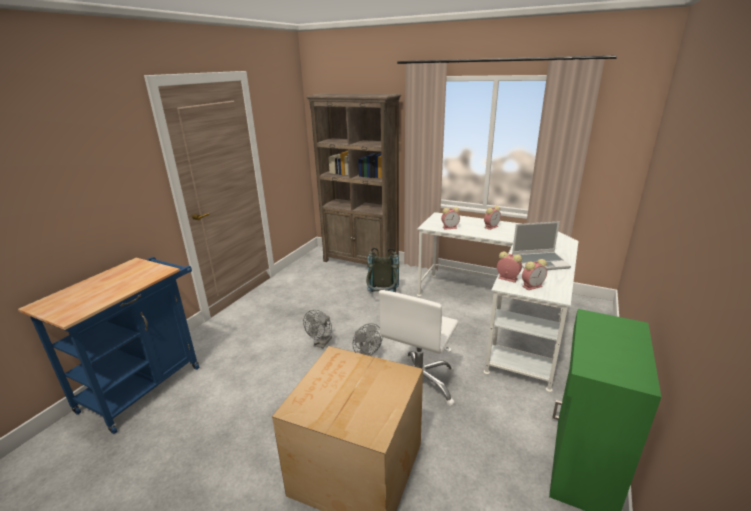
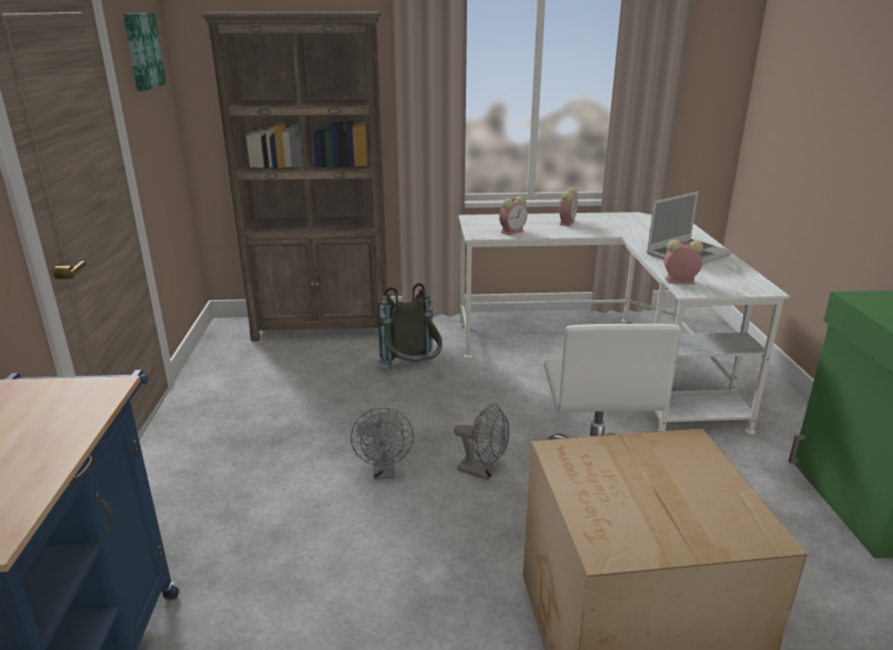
camera: 30 degrees left, 0 degrees up
alarm clock [522,259,547,290] -> none
none -> picture [123,13,166,91]

